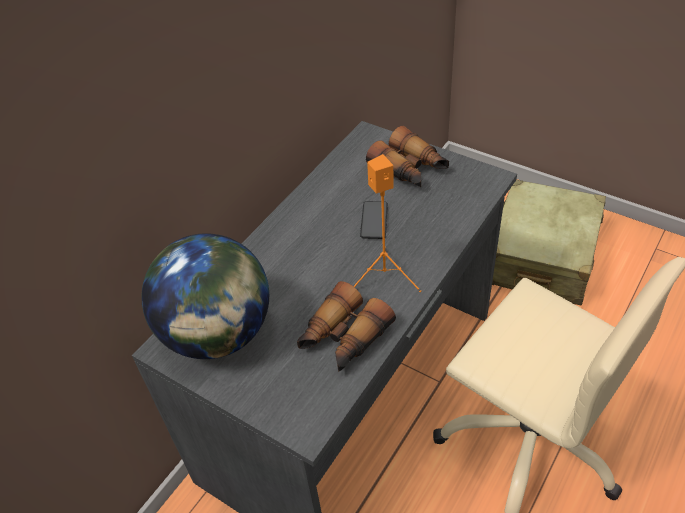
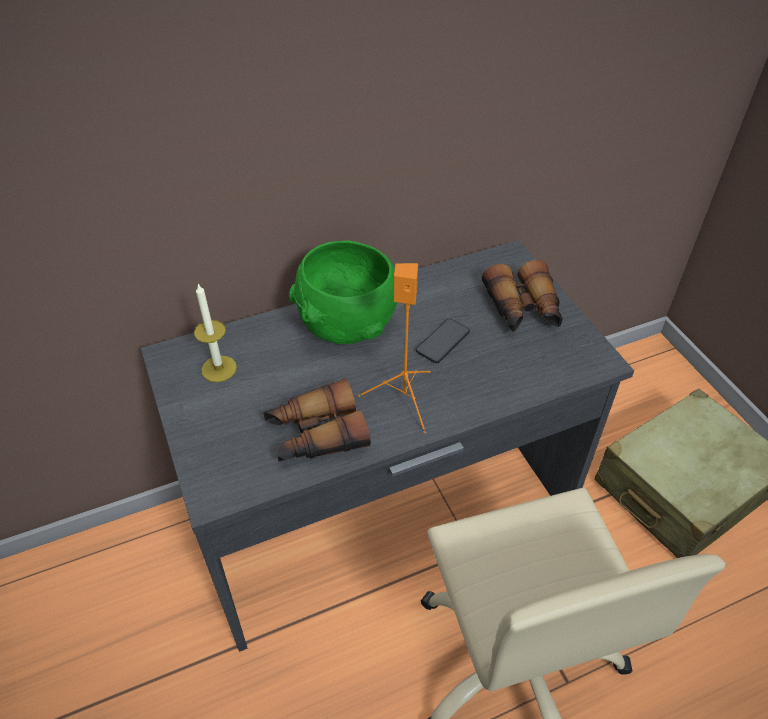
camera: 30 degrees right, 0 degrees up
globe [141,233,269,359] -> candle [194,284,237,382]
none -> green bowl [289,240,397,344]

